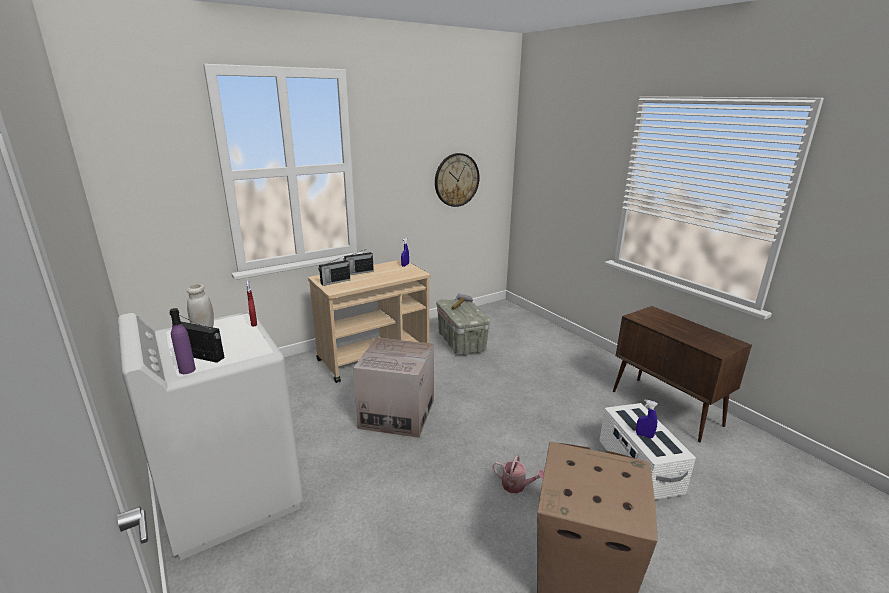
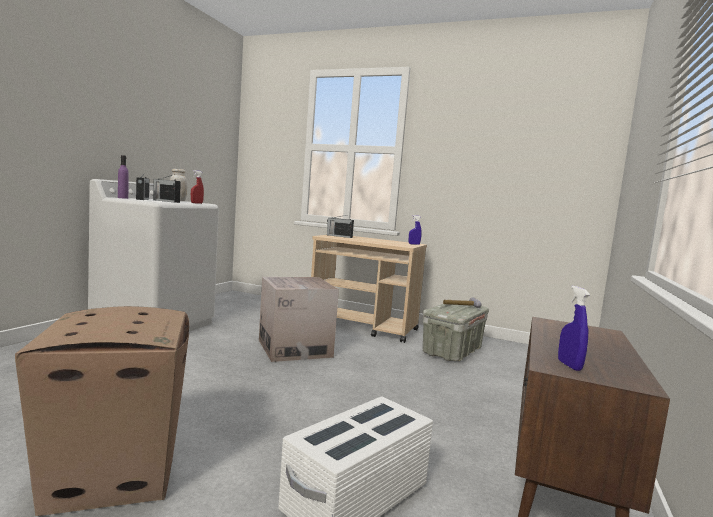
camera: 55 degrees right, 15 degrees down
radio [343,249,374,275] -> radio moved to [153,174,181,203]
wall clock [435,153,479,207] -> none
watering can [493,455,544,493] -> none
blue spray bottle [636,399,658,438] -> blue spray bottle moved to [558,286,590,371]

